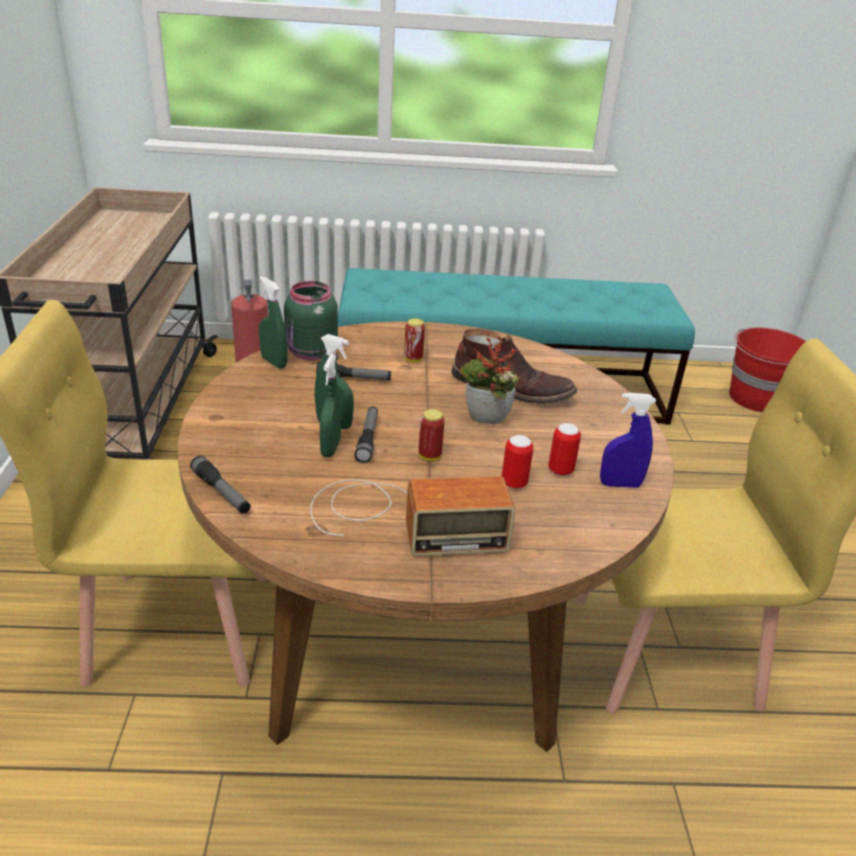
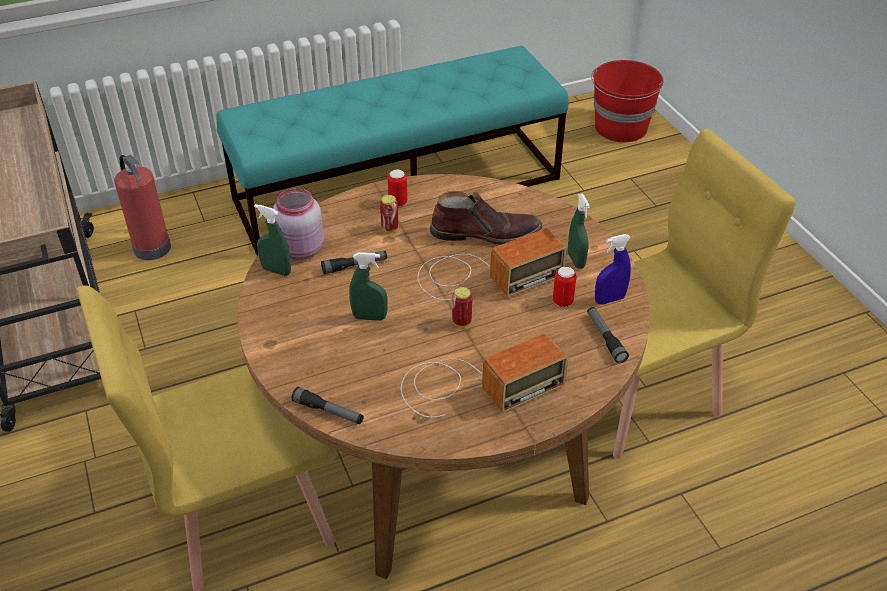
camera: 20 degrees left, 10 degrees up
green jar [284,281,338,360] -> pink jar [273,188,324,260]
green spray bottle [320,354,341,457] -> green spray bottle moved to [568,193,590,268]
flashlight [354,407,378,463] -> flashlight moved to [587,307,629,363]
potted plant [460,332,520,424] -> radio [417,229,567,300]
can [502,435,533,489] -> can moved to [388,169,407,207]

